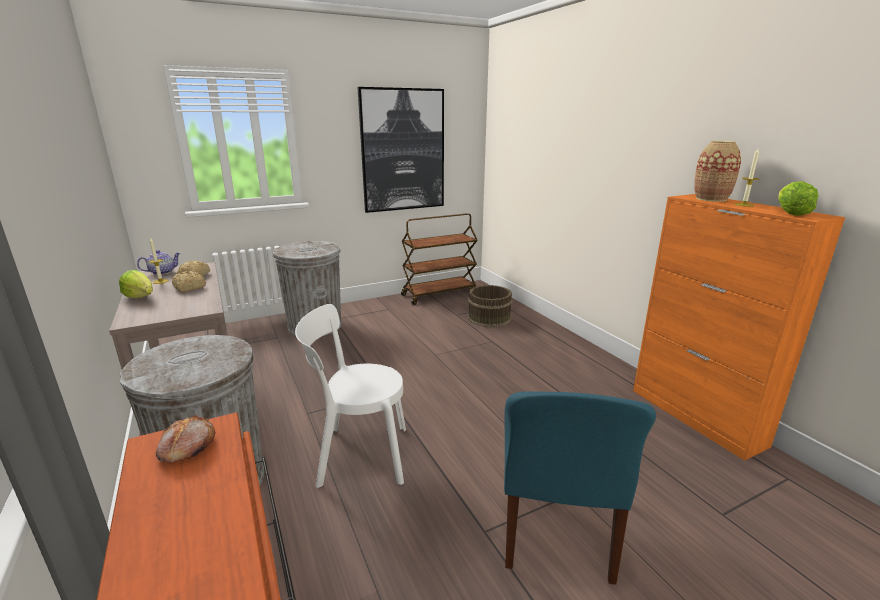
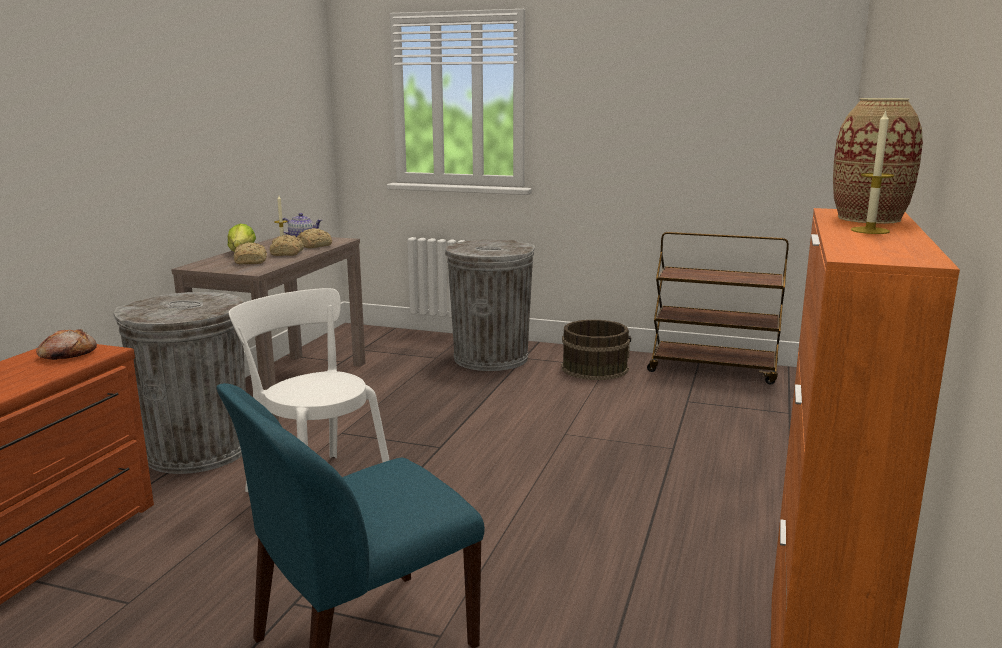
camera: 45 degrees right, 5 degrees down
picture [358,87,444,213] -> none
brown bucket [468,285,512,327] -> brown bucket moved to [561,320,631,380]
lettuce [778,181,818,216] -> none
none -> bread [233,242,267,264]

